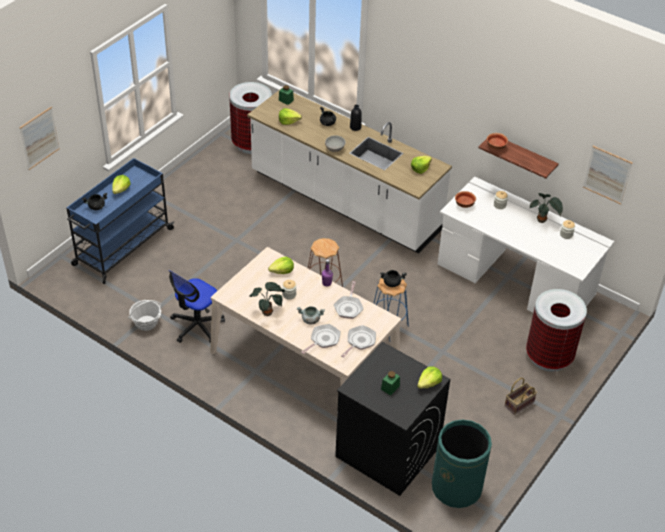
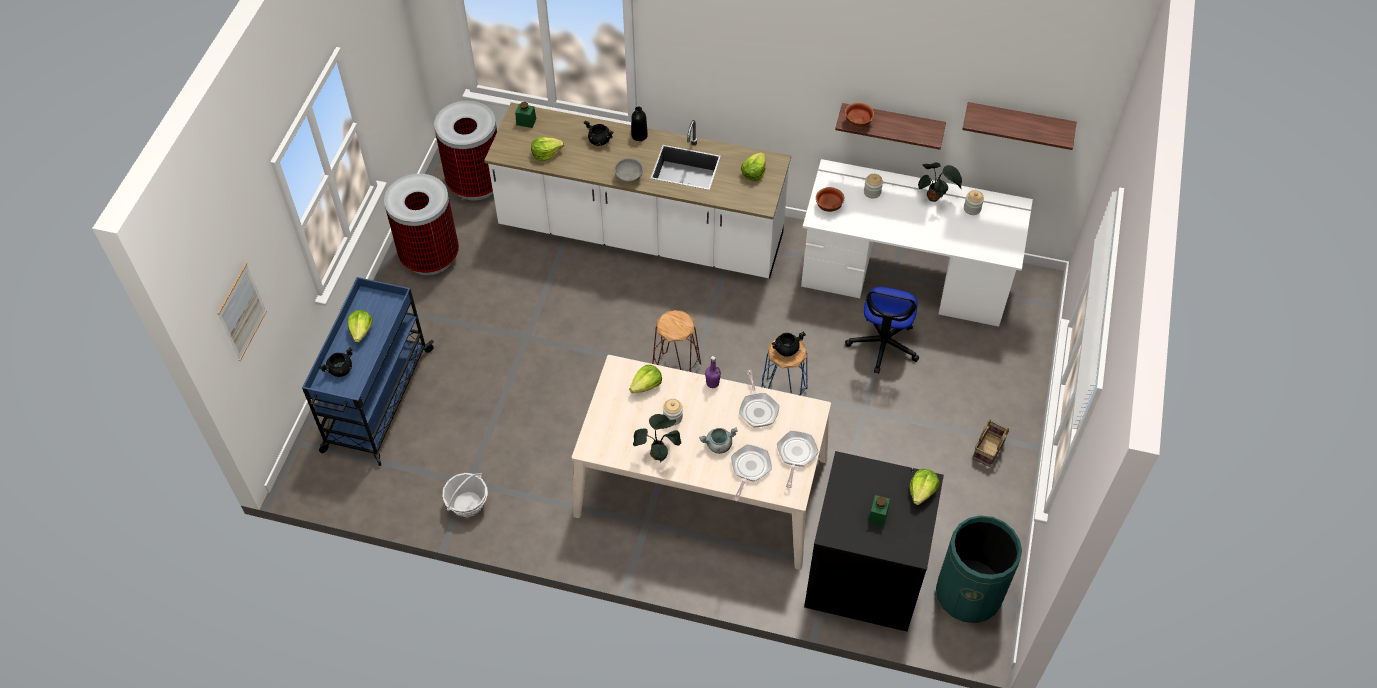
camera: 20 degrees left, 10 degrees up
office chair [169,270,225,343] -> office chair moved to [845,287,919,374]
trash can [526,289,587,372] -> trash can moved to [384,174,459,275]
picture [583,146,633,204] -> shelf [962,102,1077,150]

